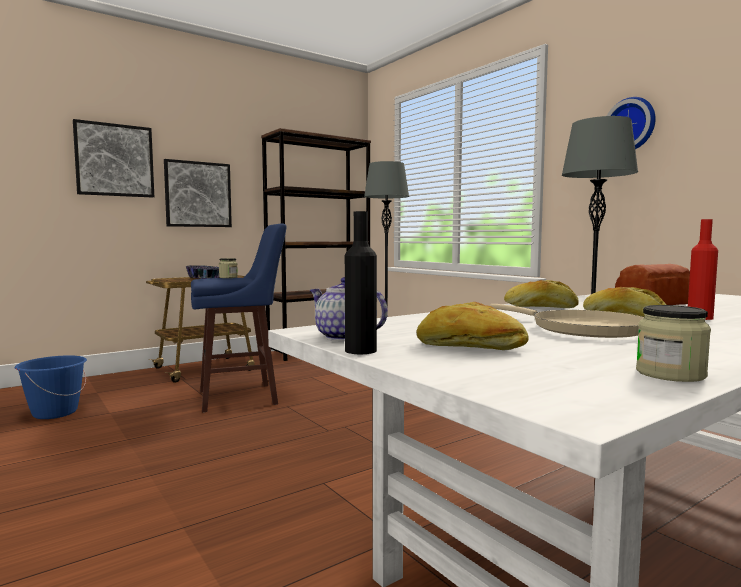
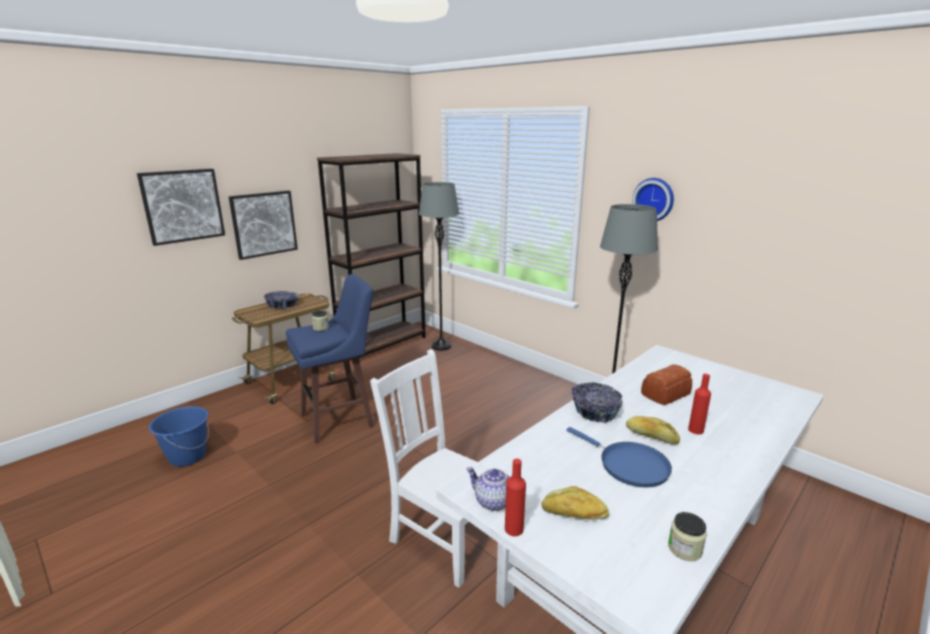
camera: 10 degrees left, 15 degrees up
black bottle [345,211,377,354] -> red bottle [505,459,526,536]
beige frying pan [490,304,644,338] -> blue frying pan [567,427,672,487]
bread [504,280,579,308] -> bowl [572,382,622,423]
none -> white chair [370,349,477,588]

